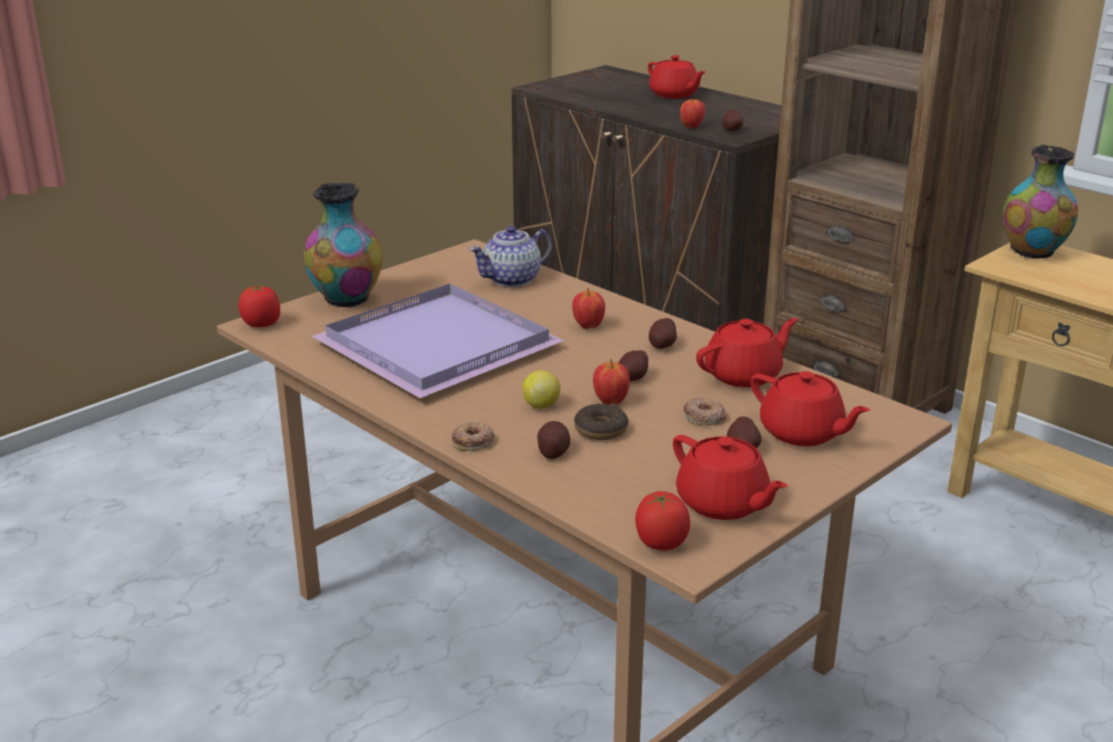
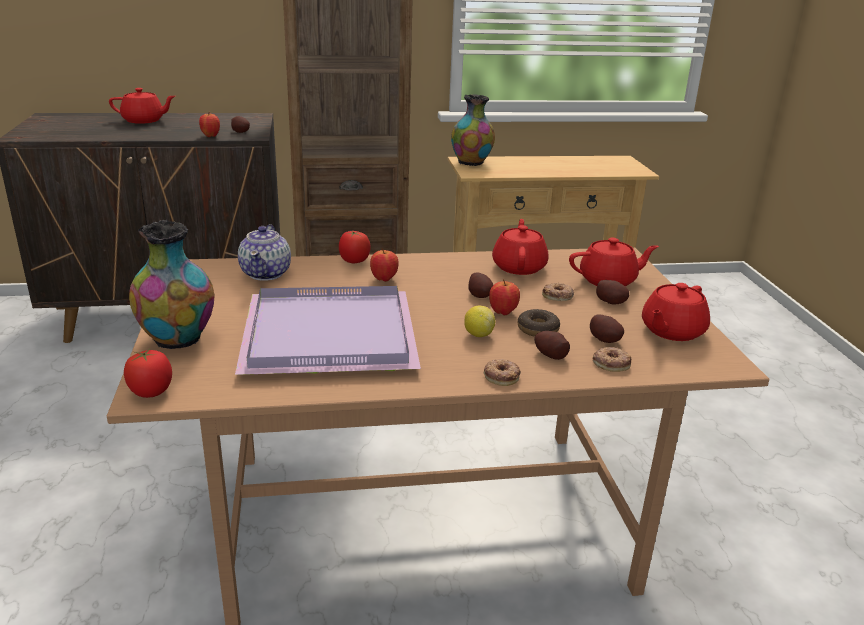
camera: 55 degrees left, 0 degrees up
tomato [635,491,690,550] -> tomato moved to [339,231,371,263]
potato [649,318,677,349] -> potato moved to [590,315,624,343]
red teapot [673,435,788,520] -> red teapot turned 135 degrees clockwise [642,283,710,341]
none -> donut [593,347,631,372]

